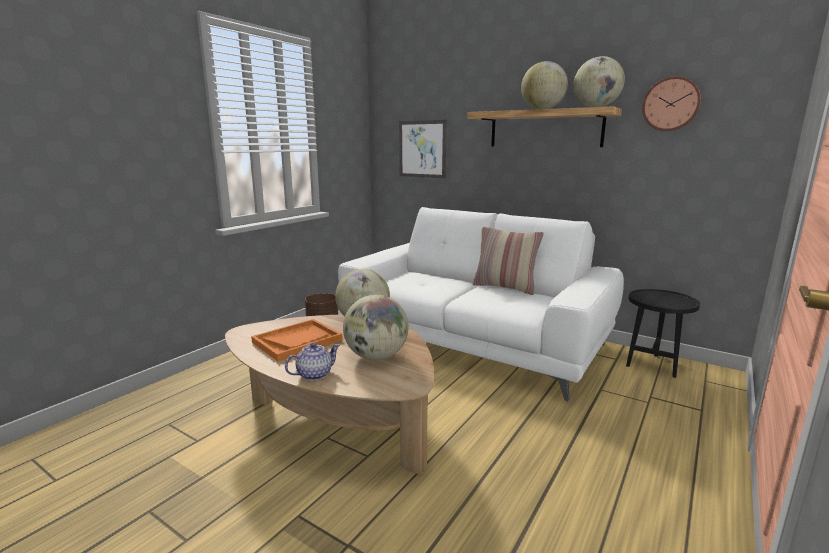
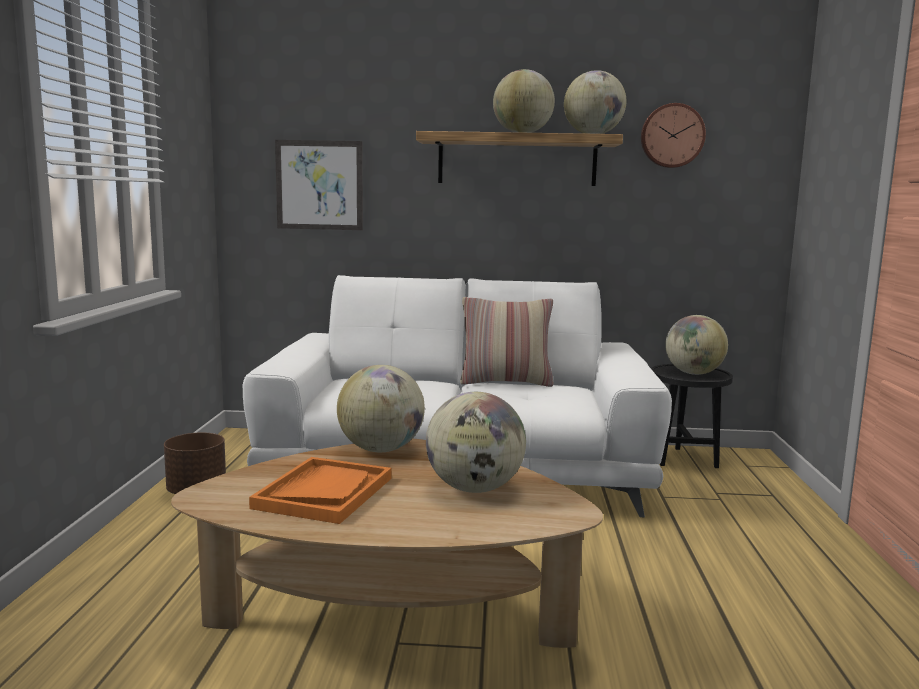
camera: 30 degrees left, 5 degrees down
teapot [285,343,340,381] -> none
none -> globe [665,315,728,375]

